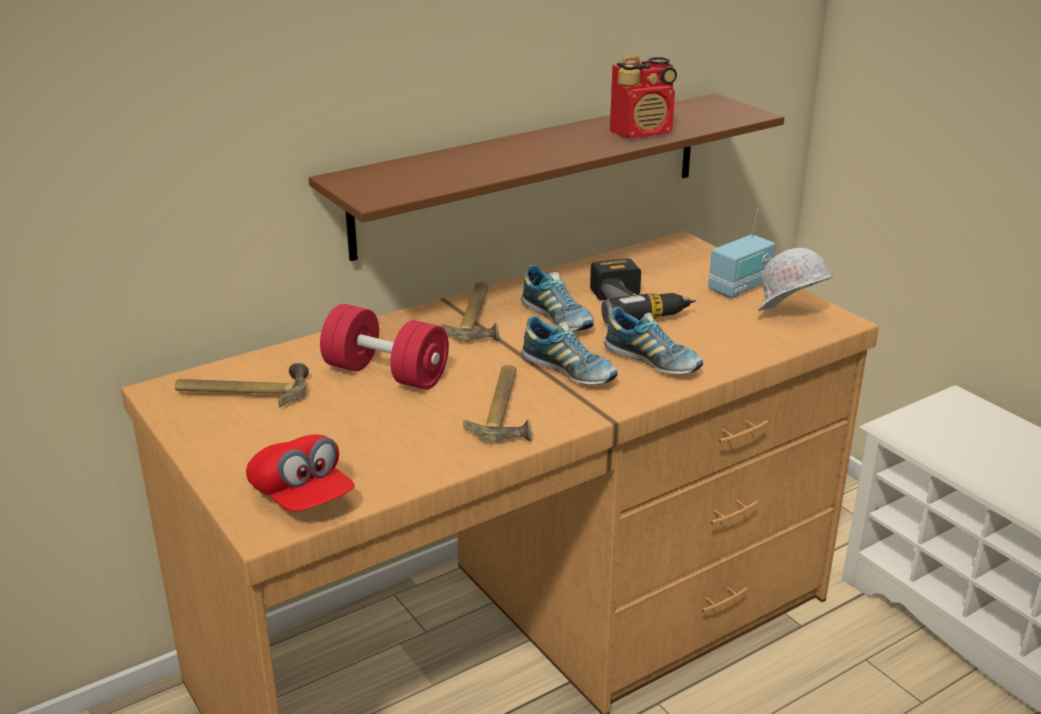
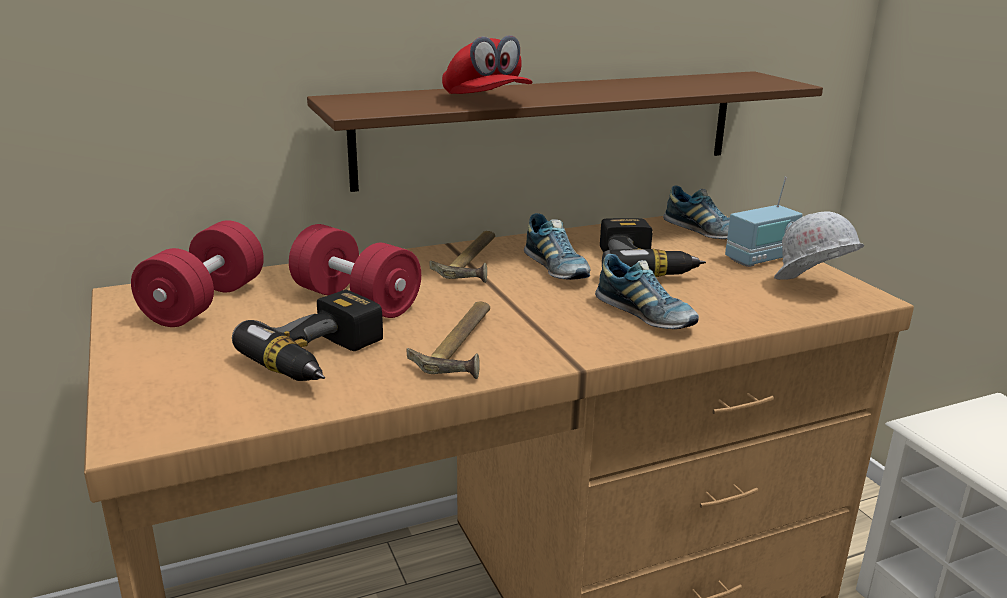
camera: 10 degrees right, 5 degrees down
hammer [175,362,309,408] -> red dumbbell [131,220,264,327]
red cap [246,434,355,511] -> red cap moved to [442,35,533,94]
shoe [521,316,618,385] -> shoe moved to [663,185,730,239]
radio [610,55,677,138] -> none
none -> power drill [232,289,383,381]

